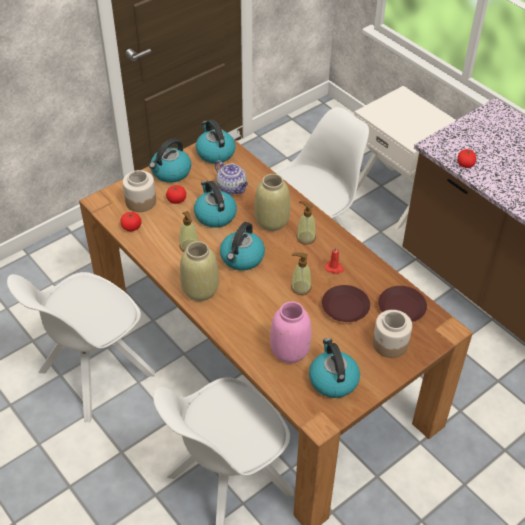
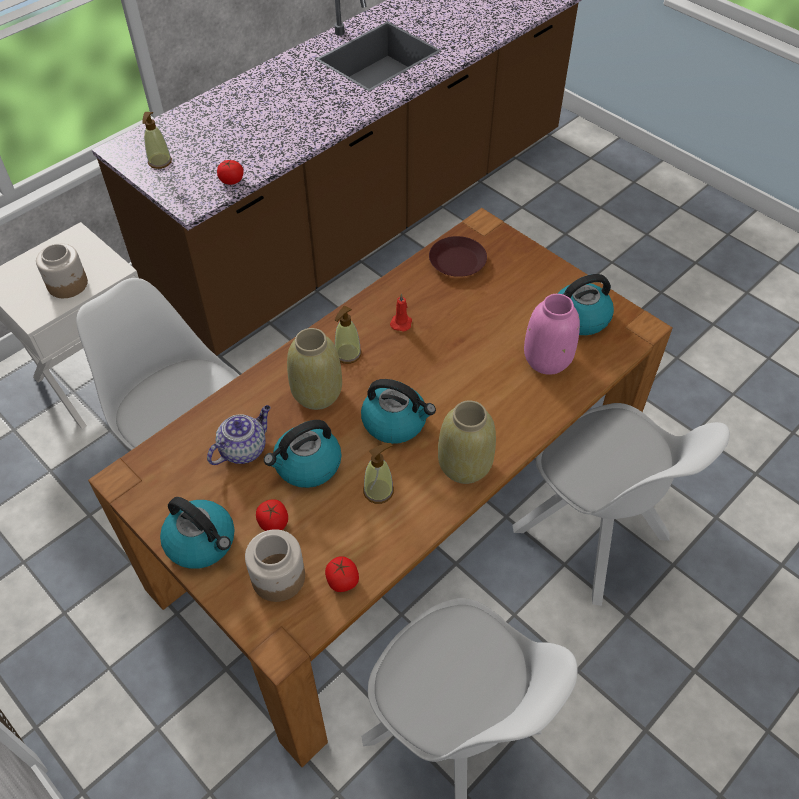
camera: 95 degrees left, 5 degrees up
kettle [196,120,236,164] -> none
soap dispenser [291,253,311,295] -> soap dispenser moved to [142,112,172,169]
brown plate [322,285,370,322] -> none
jar [373,310,412,358] -> jar moved to [36,244,88,298]

